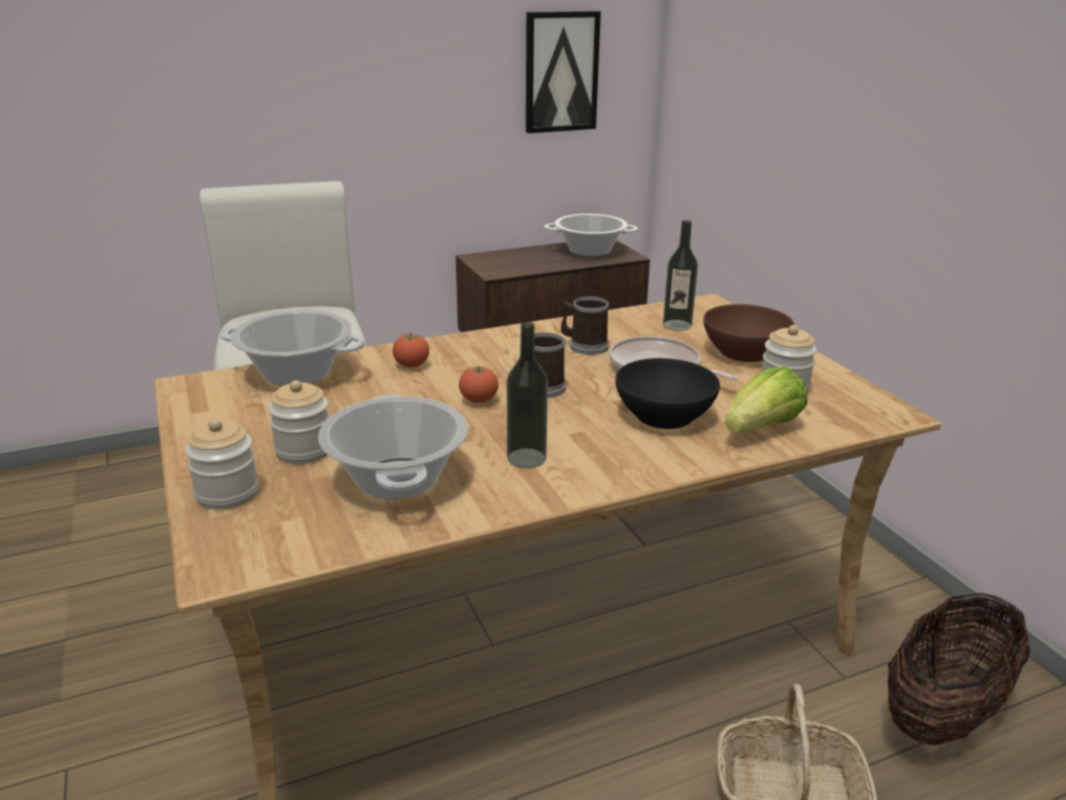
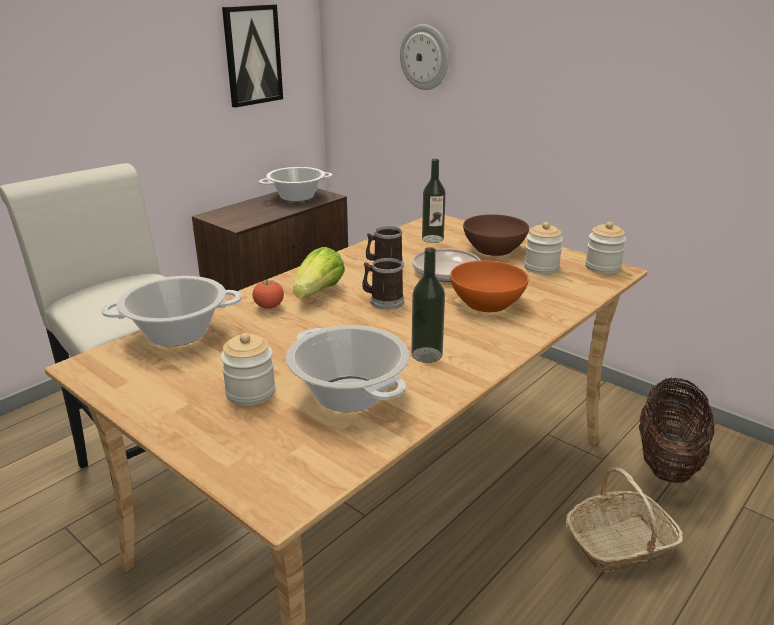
camera: 25 degrees left, 0 degrees up
jar [185,419,259,510] -> jar moved to [585,222,626,274]
tomato [459,366,499,403] -> none
black bowl [615,358,720,429] -> orange bowl [450,260,529,312]
lettuce [725,366,808,433] -> lettuce moved to [293,247,345,298]
none -> wall clock [400,24,449,90]

